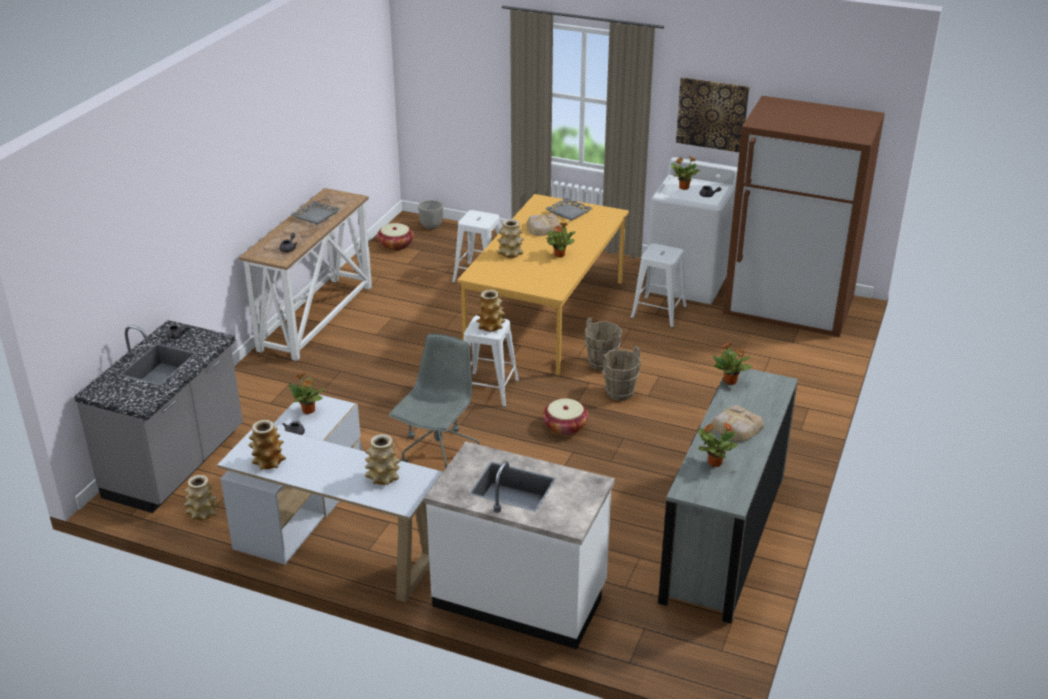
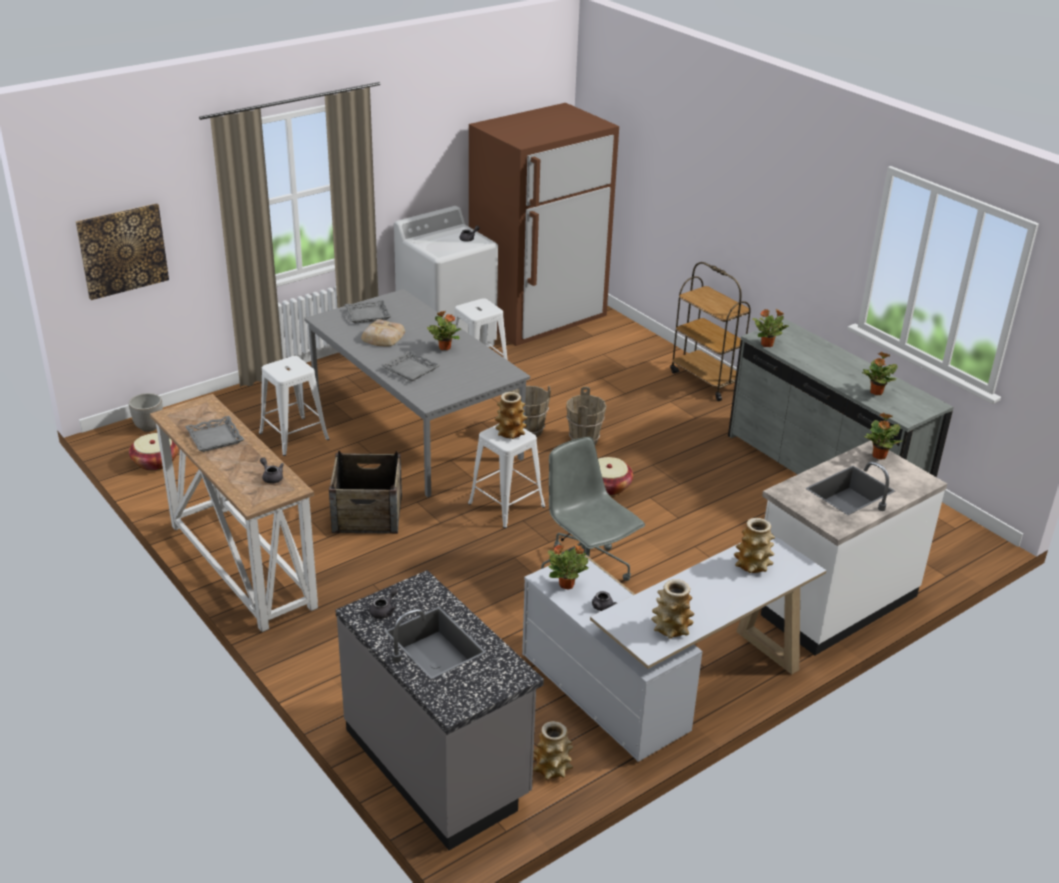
camera: 60 degrees left, 0 degrees up
orange dining table [457,194,629,375] -> grey dining table [304,289,530,497]
vase [497,219,524,258] -> grey tray [381,351,440,381]
potted plant [671,156,701,190] -> potted plant moved to [864,413,903,460]
picture [676,77,749,152] -> picture moved to [76,203,169,300]
bread [711,405,764,442] -> none
none -> crate [329,451,402,534]
none -> brown cart [670,262,751,401]

